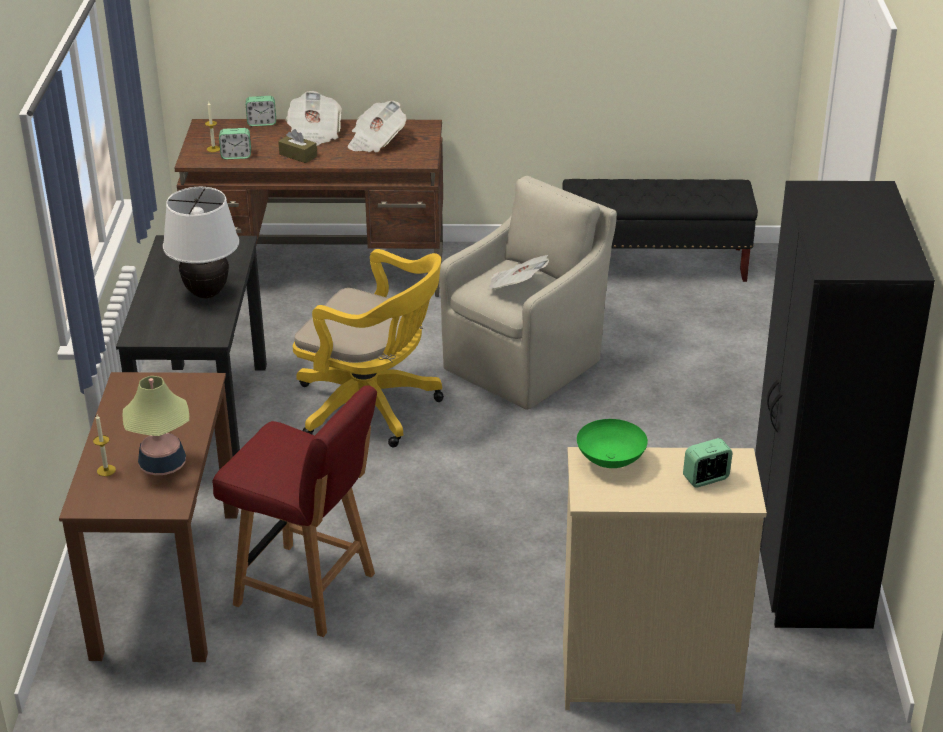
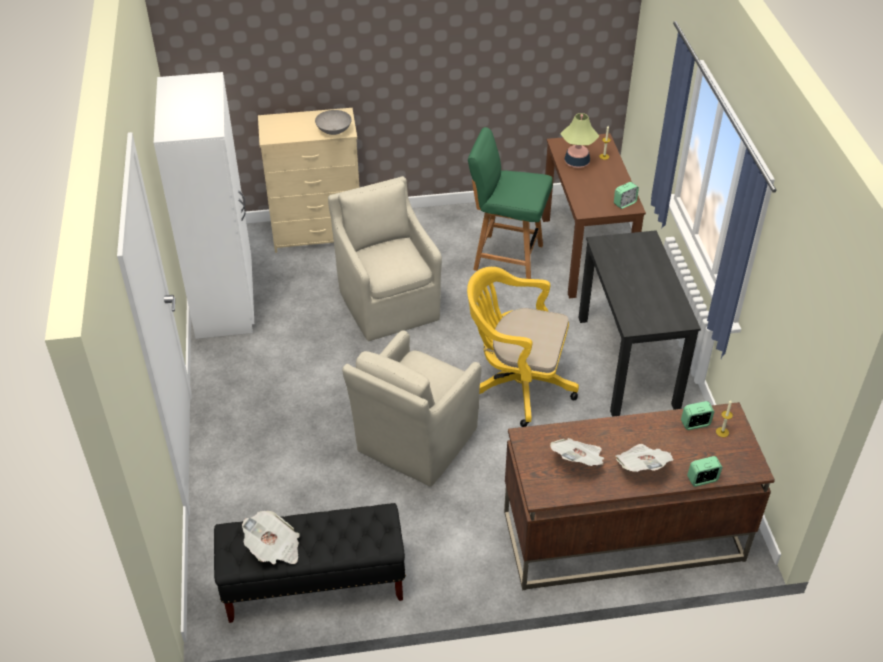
camera: 170 degrees right, 10 degrees up
white table lamp [163,187,239,298] -> none
red chair [212,385,377,637] -> green chair [468,127,553,279]
brown tissue box [278,129,317,163] -> none
newspaper [487,255,549,290] -> newspaper moved to [242,511,300,564]
green bowl [577,419,648,468] -> grey bowl [315,110,352,135]
alarm clock [683,438,733,488] -> alarm clock moved to [614,182,639,209]
black wardrobe [755,181,935,629] -> white wardrobe [154,72,254,339]
none -> beige armchair [328,176,442,341]

